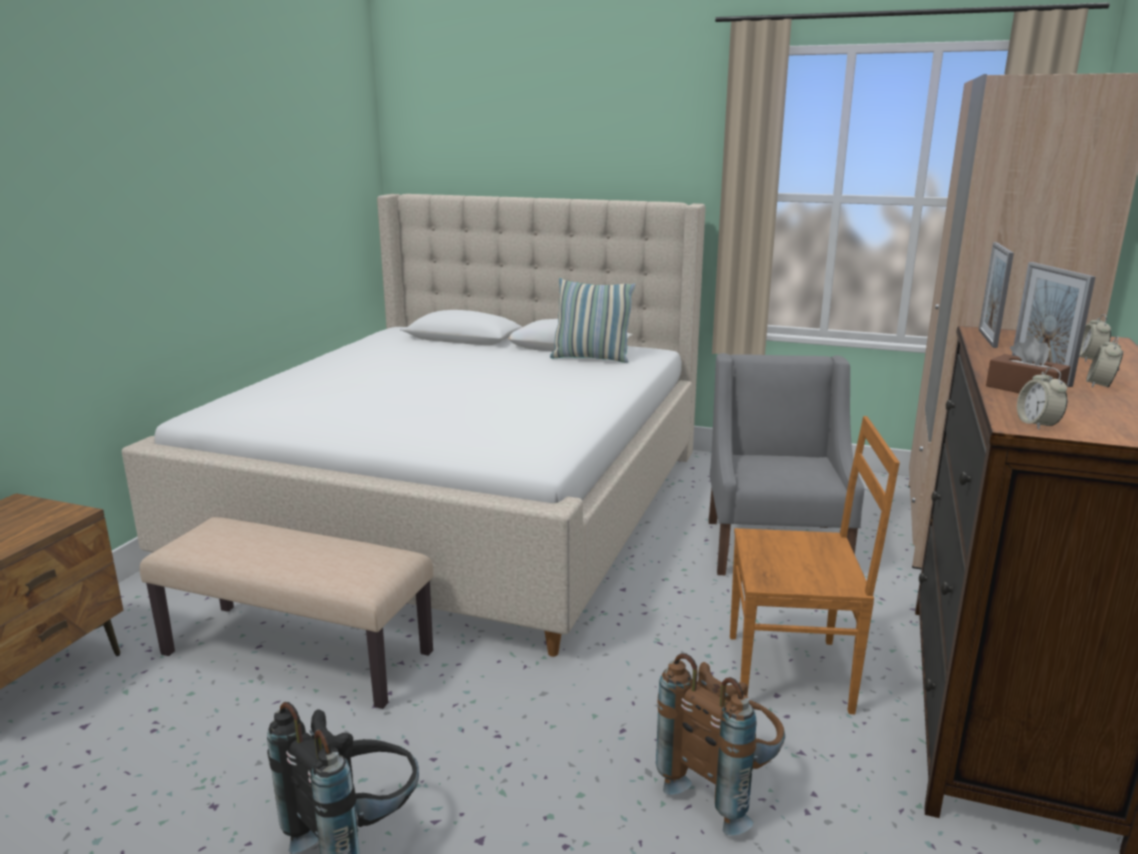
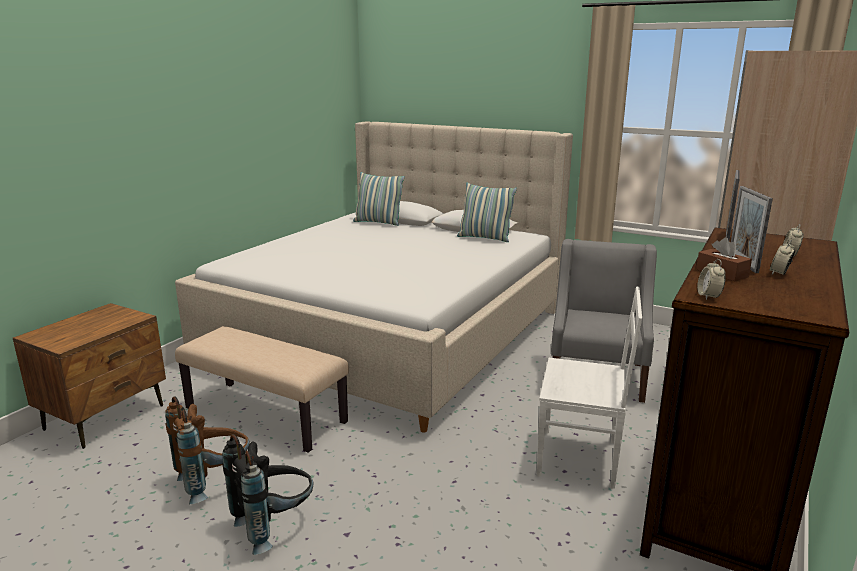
camera: 10 degrees right, 0 degrees up
brown backpack [656,653,785,835] -> brown backpack moved to [165,396,250,504]
brown chair [730,416,900,714] -> white chair [537,286,642,489]
none -> pillow [353,172,405,226]

